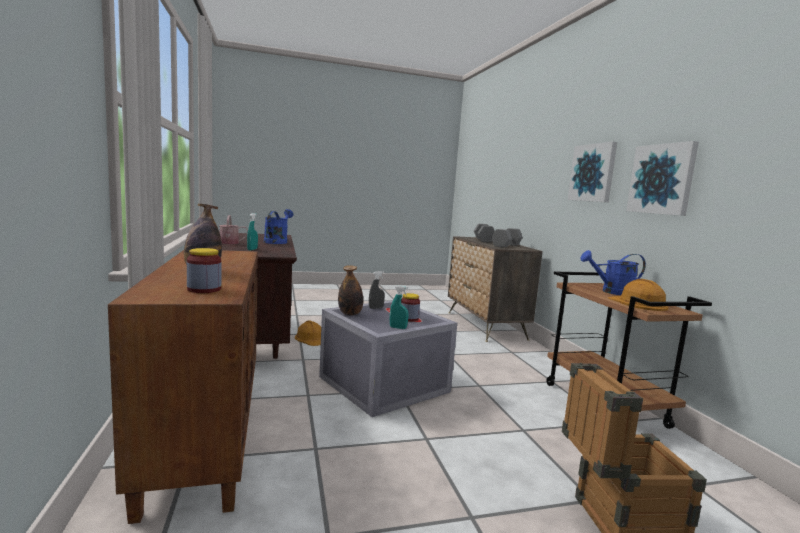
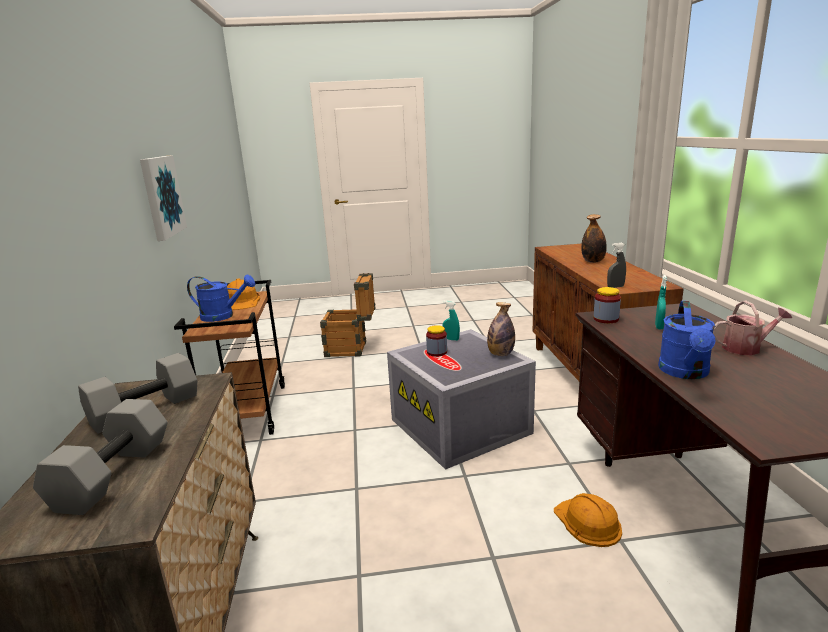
camera: 170 degrees left, 10 degrees up
jar [187,248,221,293] -> jar moved to [593,287,621,323]
grey spray bottle [369,271,385,309] -> grey spray bottle moved to [607,243,626,288]
picture [568,142,617,202] -> none

